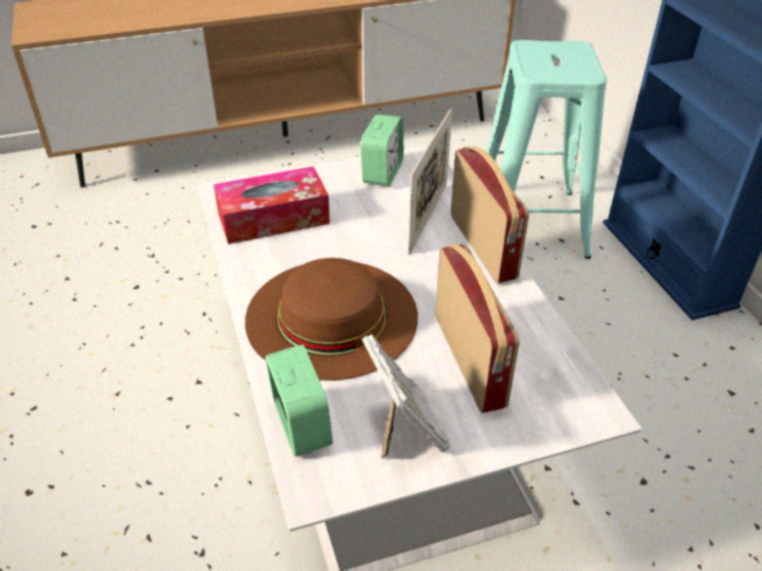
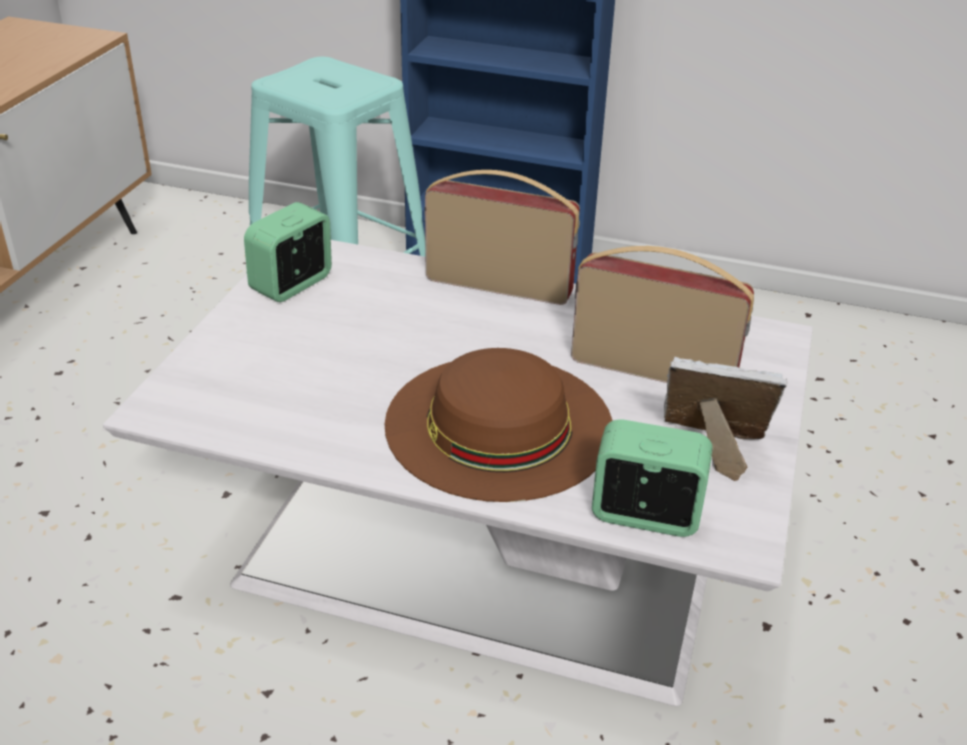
camera: 55 degrees left, 5 degrees down
tissue box [214,166,330,244] -> none
alarm clock [360,114,404,186] -> alarm clock turned 105 degrees counterclockwise [244,202,332,302]
picture frame [408,109,452,254] -> none

